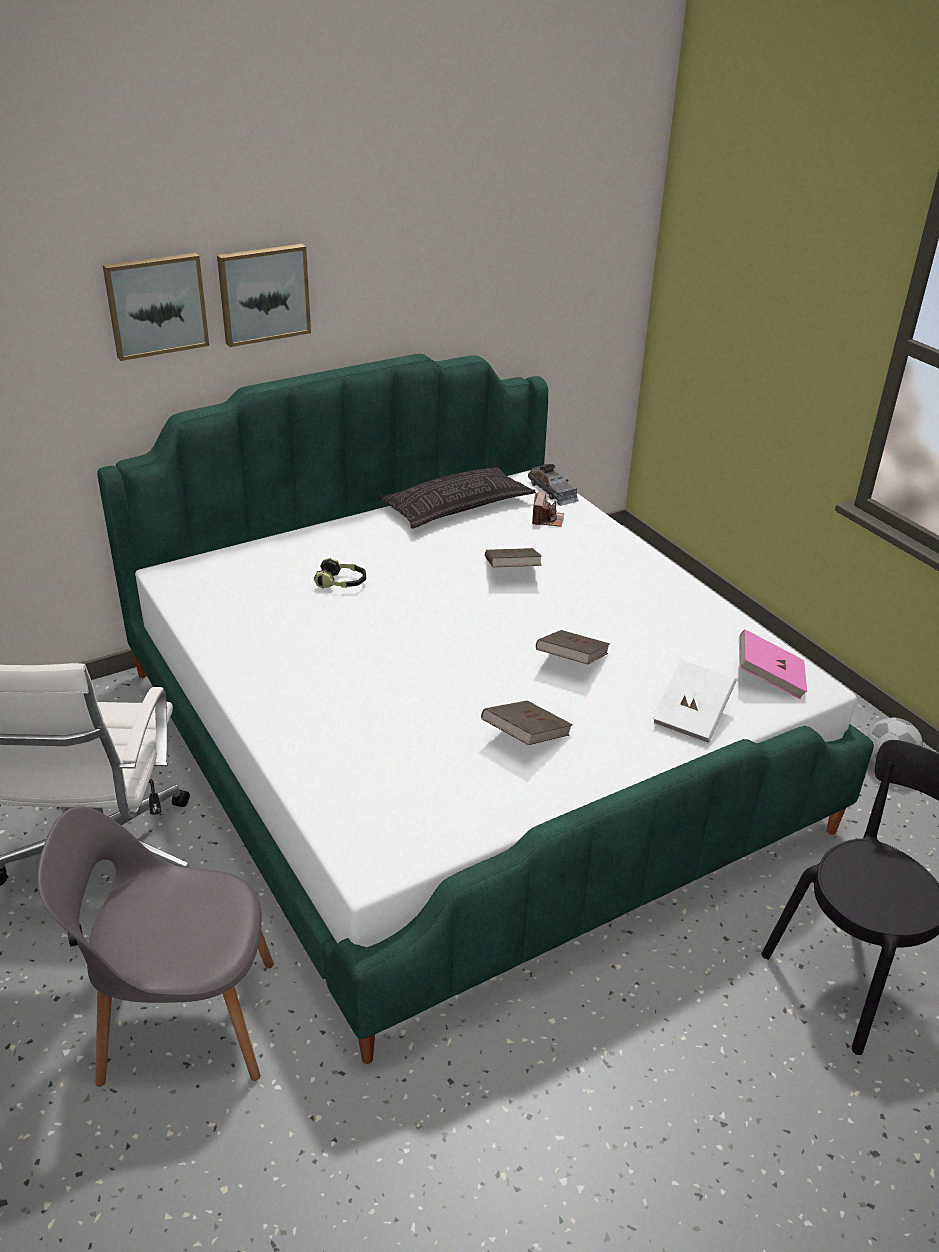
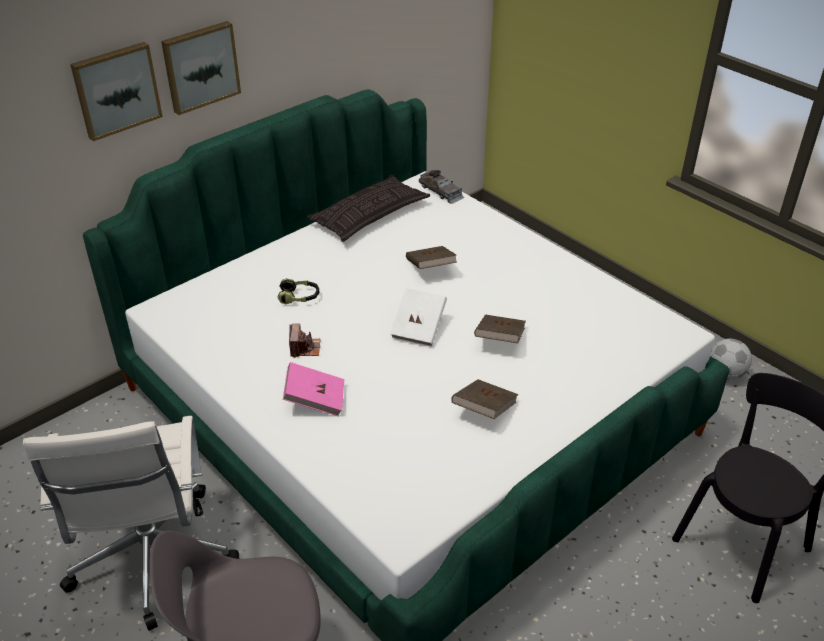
camera: 10 degrees left, 5 degrees up
camera [532,492,564,527] -> camera moved to [289,323,320,358]
white book [653,660,736,744] -> white book moved to [391,288,447,346]
pink book [739,629,807,699] -> pink book moved to [283,362,344,417]

